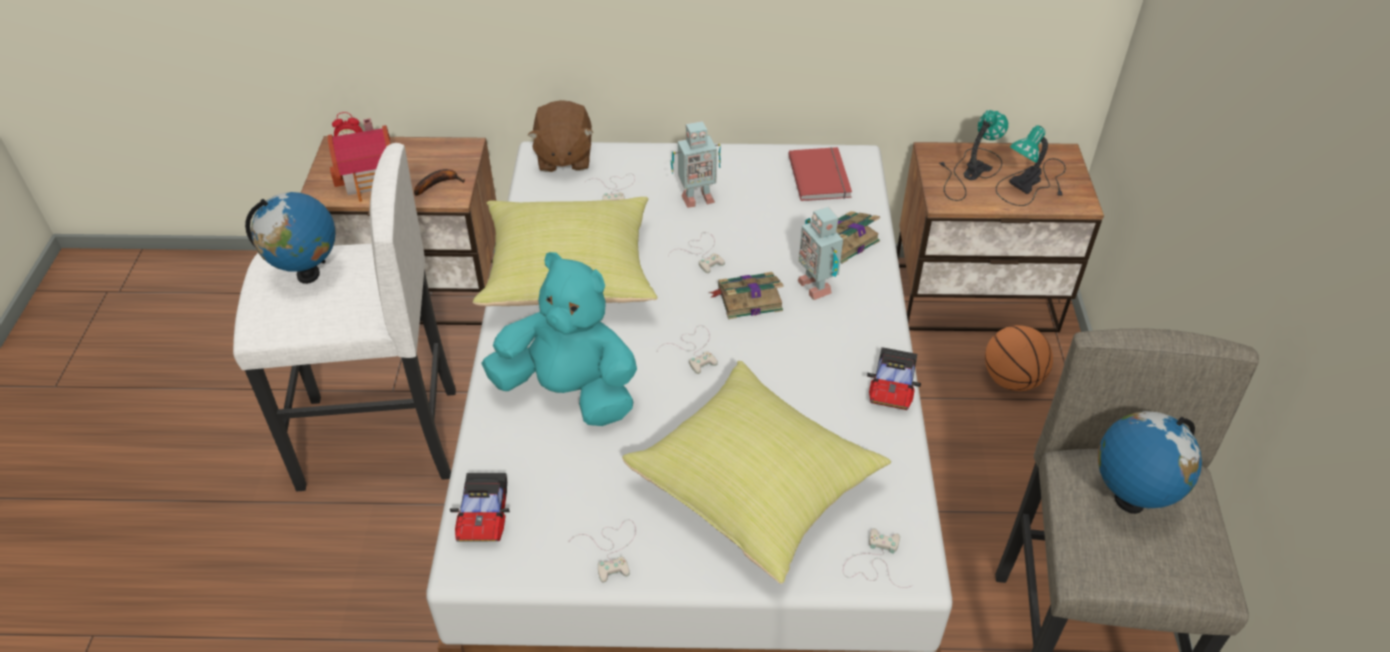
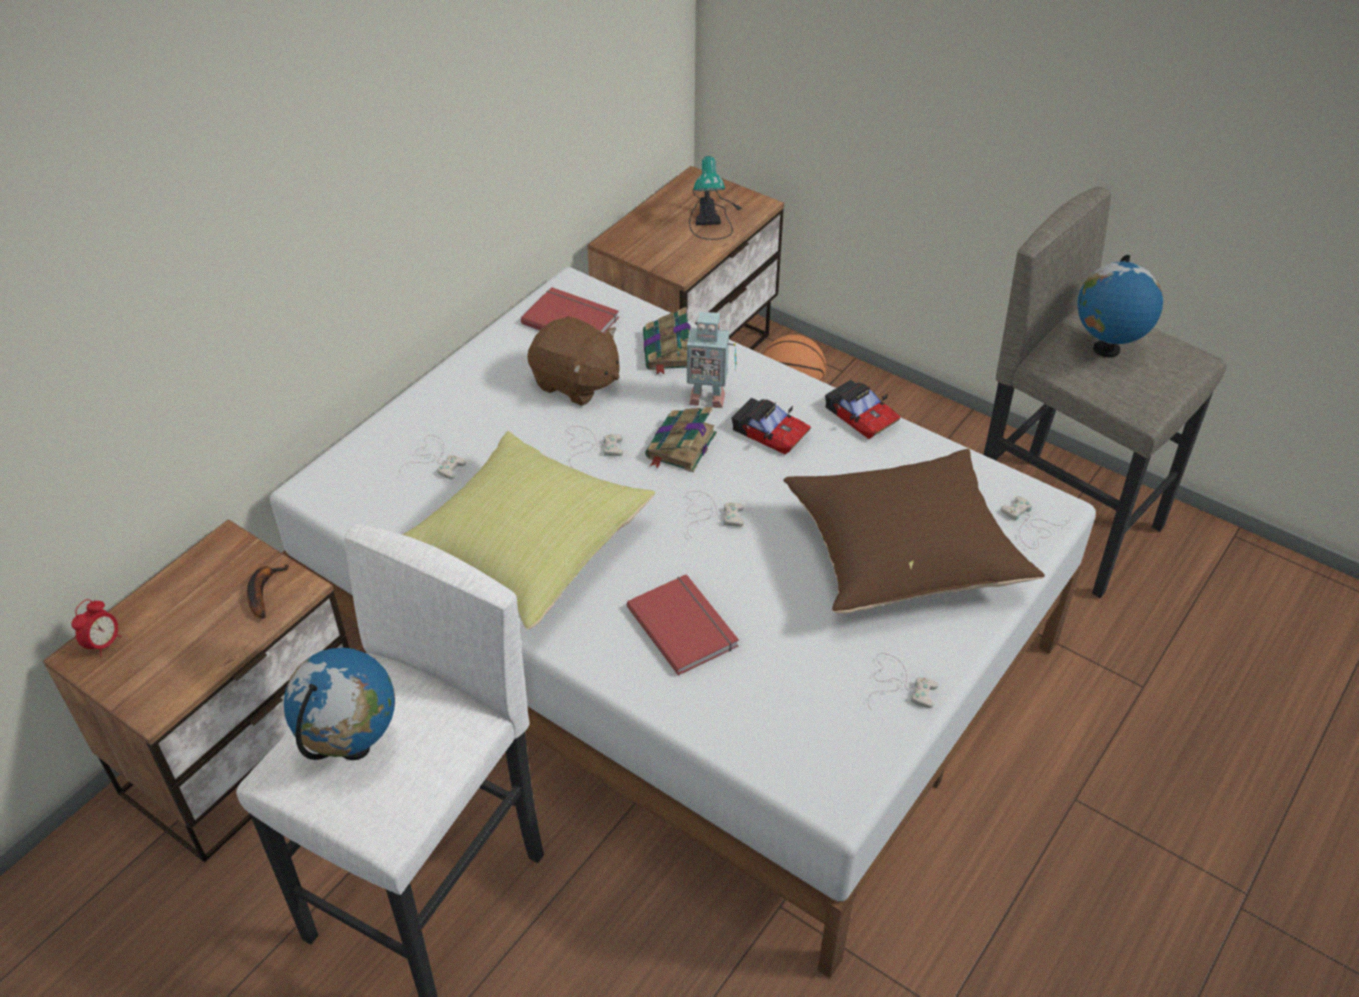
camera: 55 degrees left, 0 degrees up
toy house [328,118,390,202] -> none
toy car [450,473,510,541] -> toy car moved to [731,398,811,454]
turquoise plush toy [481,252,637,426] -> red book [627,574,739,676]
brown plush toy [528,100,593,172] -> brown plush toy moved to [527,316,620,406]
yellow pillow [622,361,891,584] -> brown pillow [783,449,1045,614]
toy robot [671,121,721,208] -> none
table lamp [939,110,1008,201] -> none

